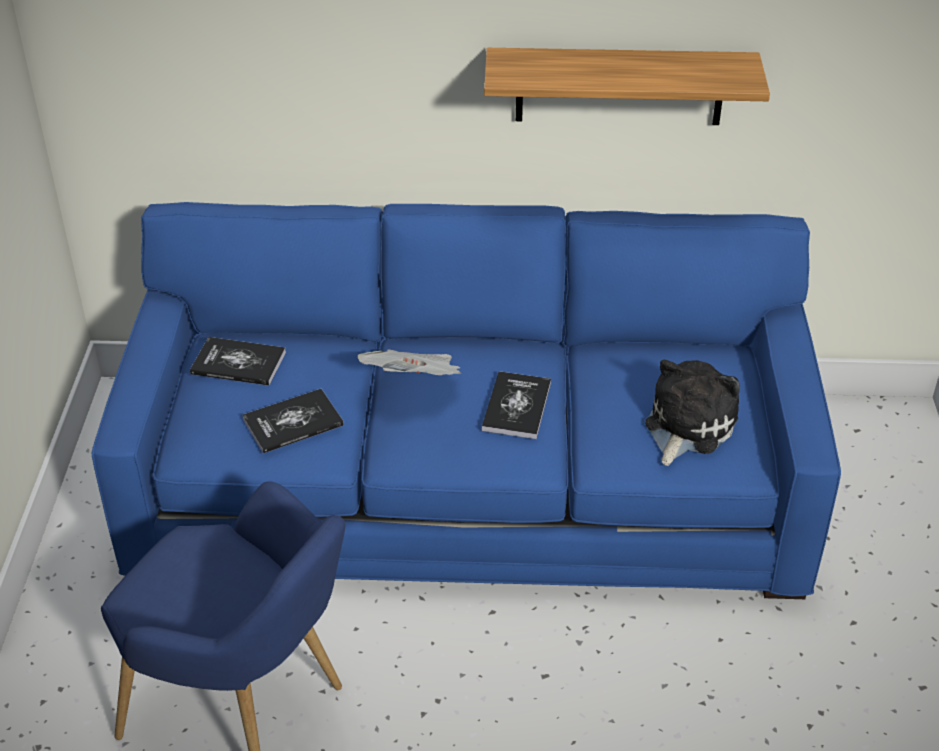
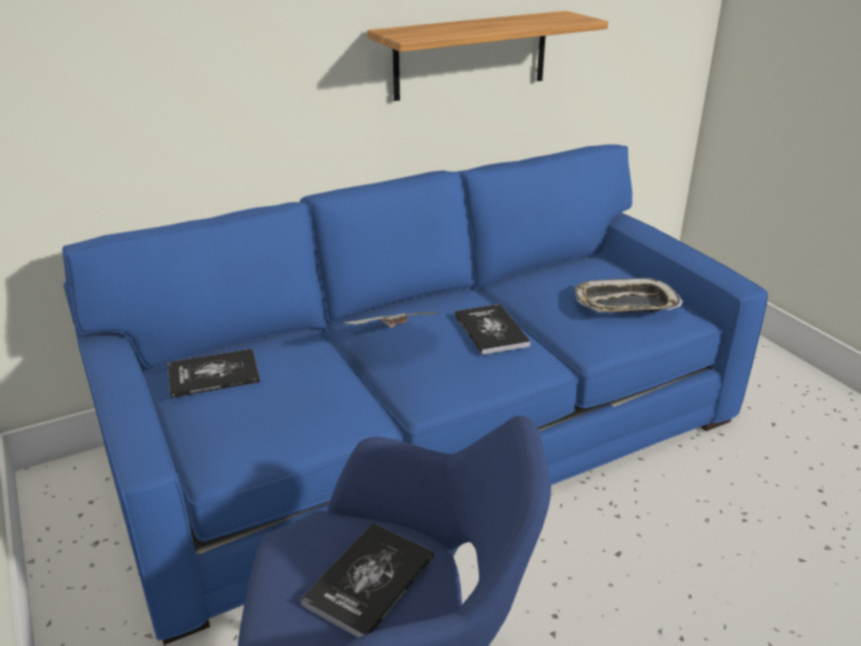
camera: 30 degrees left, 10 degrees down
book [243,389,344,453] -> book moved to [301,523,434,638]
plush toy [645,360,740,466] -> tray [575,278,683,313]

